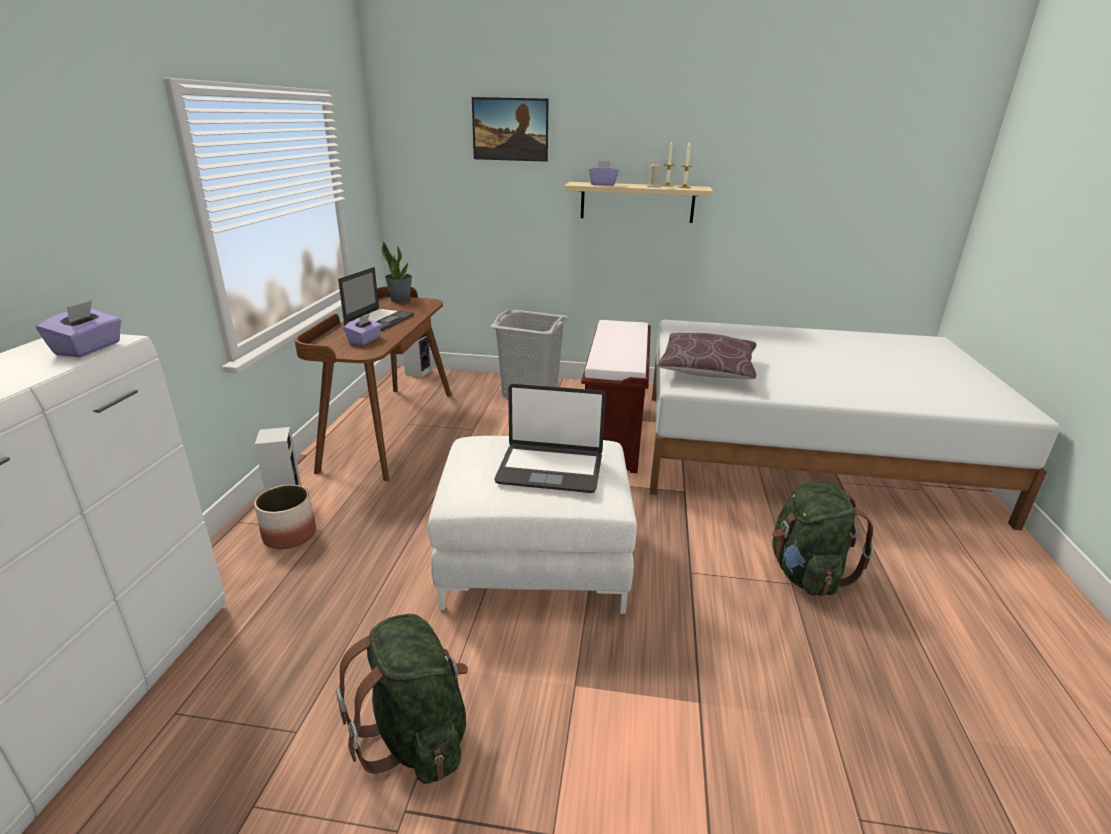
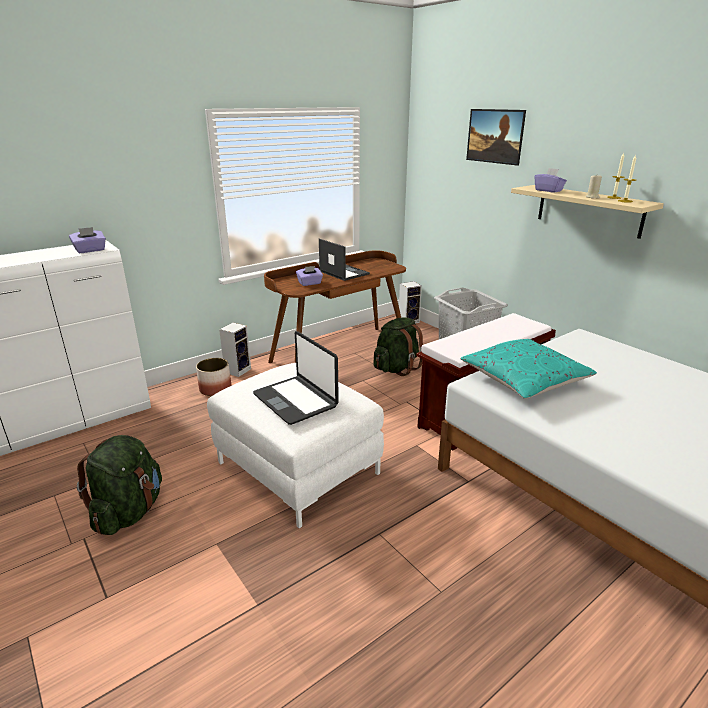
camera: 45 degrees right, 0 degrees up
laptop [338,267,414,331] -> laptop turned 105 degrees counterclockwise [319,239,370,281]
potted plant [381,241,412,303] -> none
brown pillow [657,333,757,379] -> turquoise pillow [460,339,597,399]
green backpack [772,481,874,596] -> green backpack moved to [373,317,423,376]

